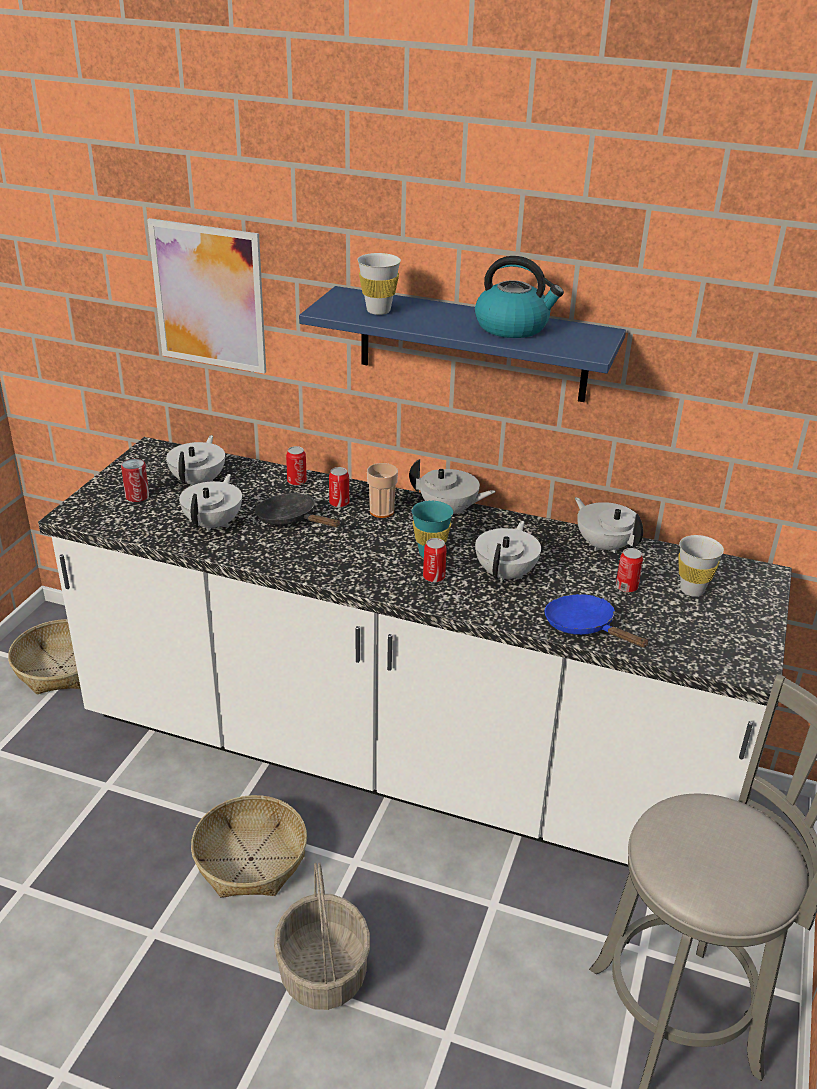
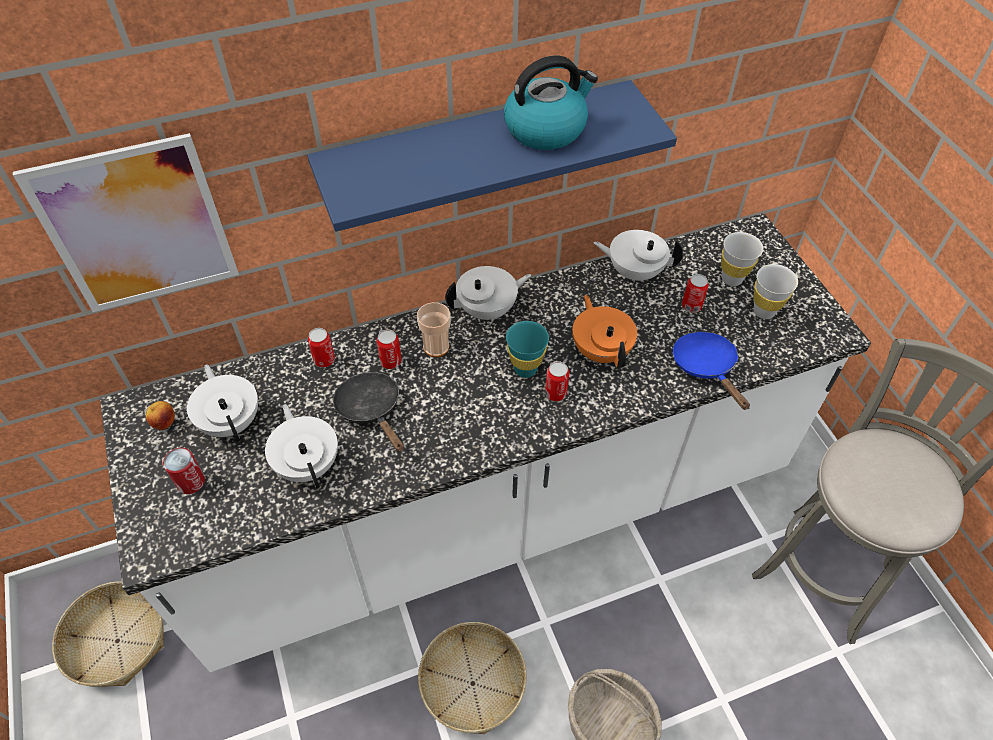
camera: 40 degrees left, 20 degrees up
black frying pan [255,493,341,527] -> black frying pan turned 60 degrees clockwise [333,372,404,452]
white cup [357,253,401,315] -> white cup moved to [754,264,798,319]
white teapot [475,521,541,583] -> orange teapot [572,295,637,369]
blue frying pan [544,594,649,647] -> blue frying pan turned 60 degrees clockwise [673,331,750,410]
none -> apple [146,401,175,430]

